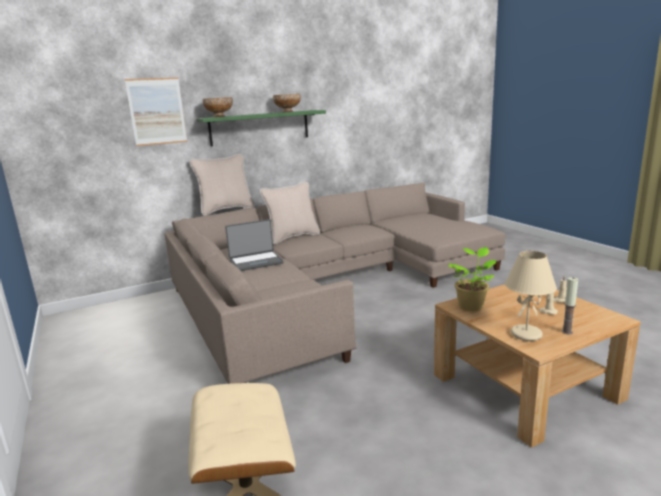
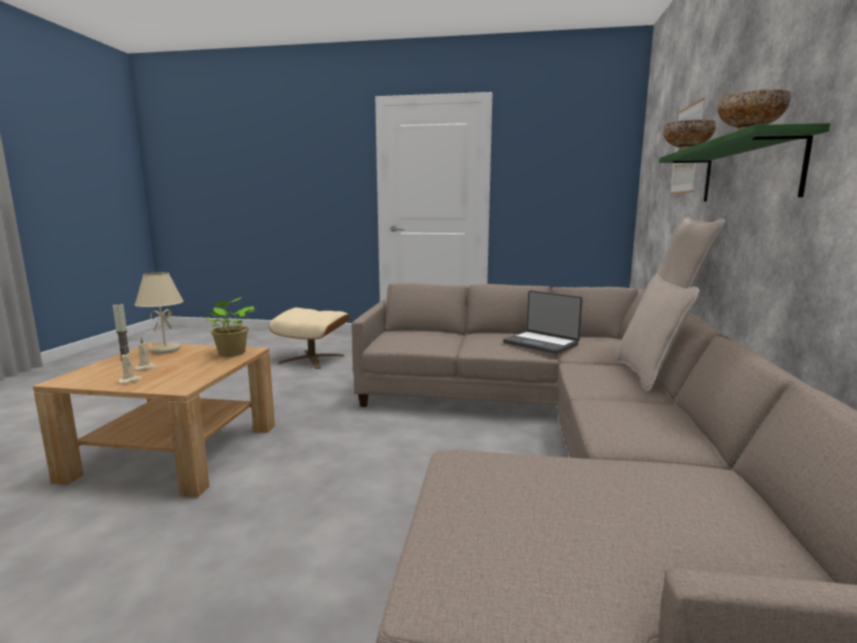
camera: 125 degrees right, 5 degrees down
laptop [225,219,284,271] -> laptop turned 60 degrees counterclockwise [503,290,583,354]

